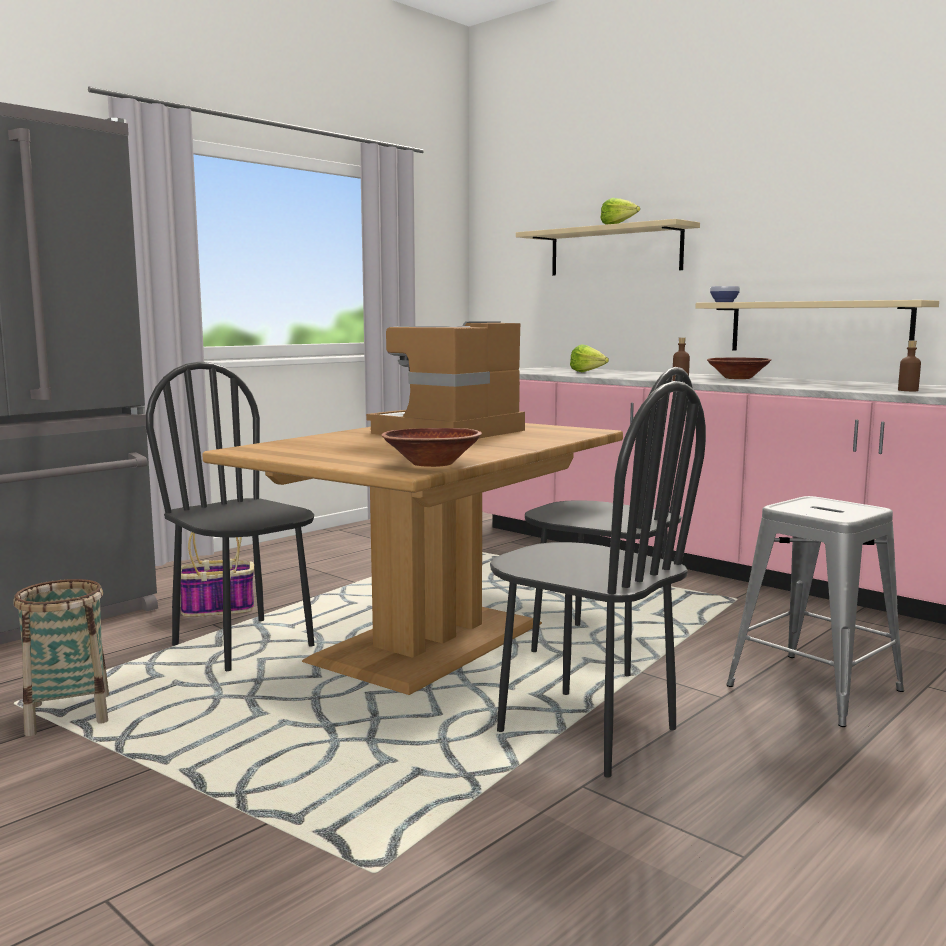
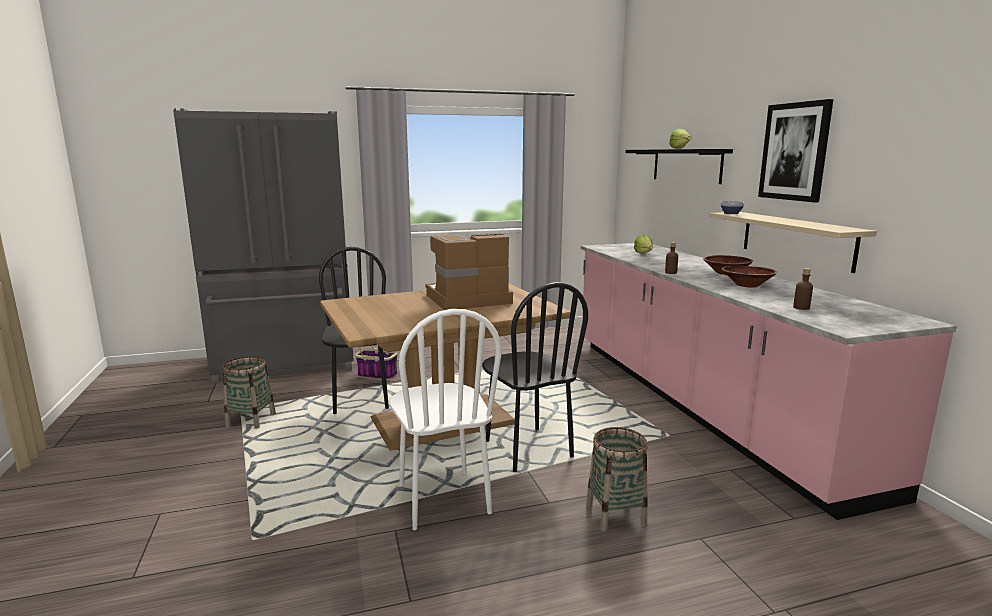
camera: 30 degrees right, 5 degrees up
brown bowl [381,428,482,467] -> brown bowl moved to [722,266,777,287]
black chair [490,381,706,777] -> white chair [390,309,502,530]
beige shelf [516,219,700,276] -> black shelf [626,149,733,184]
grey stool [726,496,904,727] -> basket [586,427,648,532]
none -> picture [758,99,834,202]

